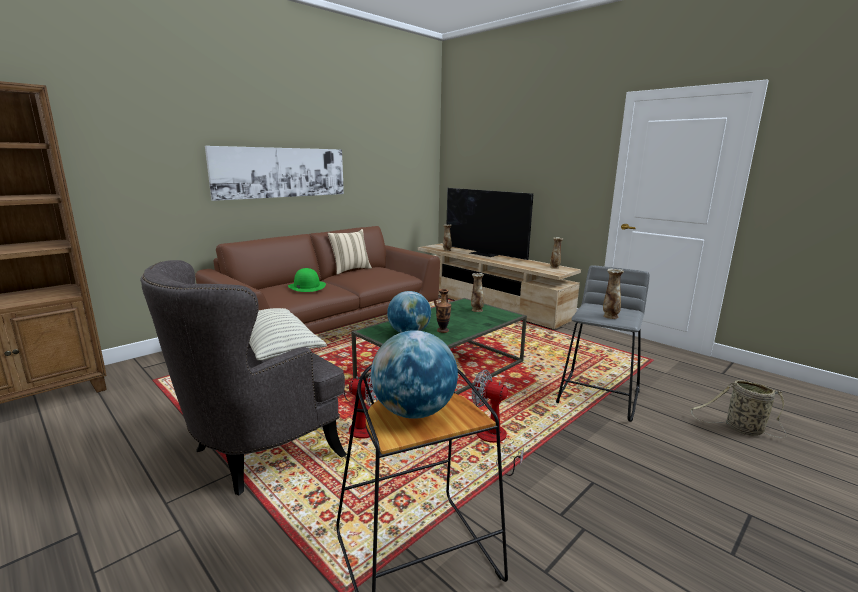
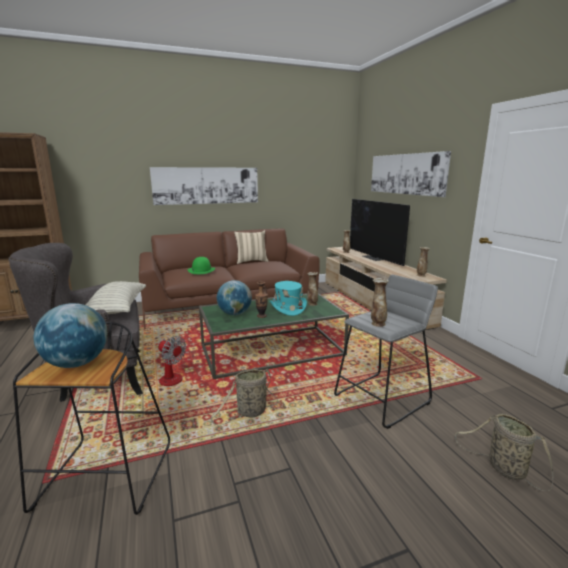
camera: 25 degrees right, 0 degrees up
fan [472,369,524,476] -> basket [210,369,278,426]
none -> turquoise hat [270,281,307,316]
none -> picture [371,151,451,197]

